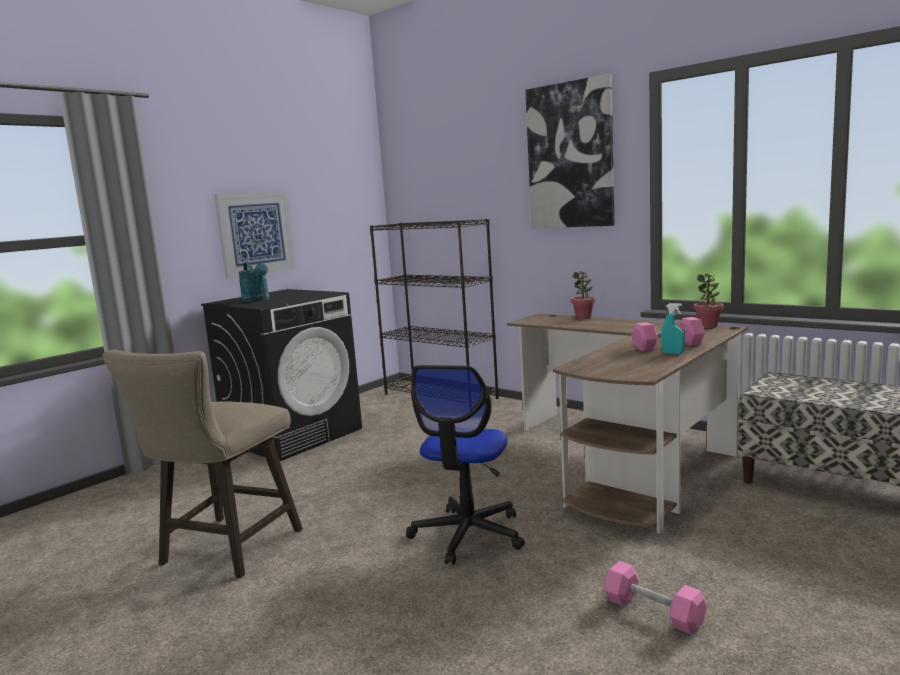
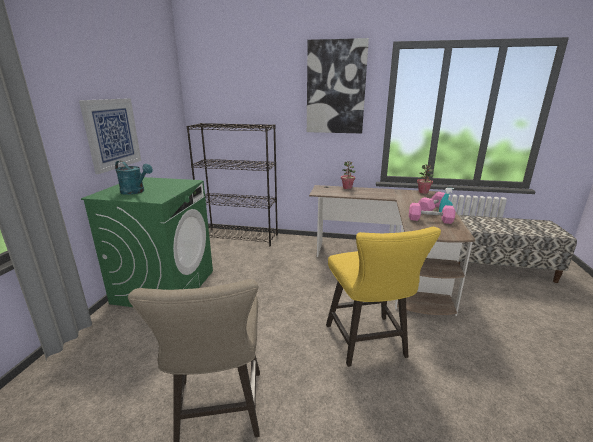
camera: 30 degrees left, 10 degrees up
black washing machine [201,289,362,461] -> green washing machine [81,177,213,307]
office chair [406,365,525,565] -> yellow stool [326,227,441,367]
pink dumbbell [604,561,707,634] -> pink dumbbell moved to [409,203,455,224]

